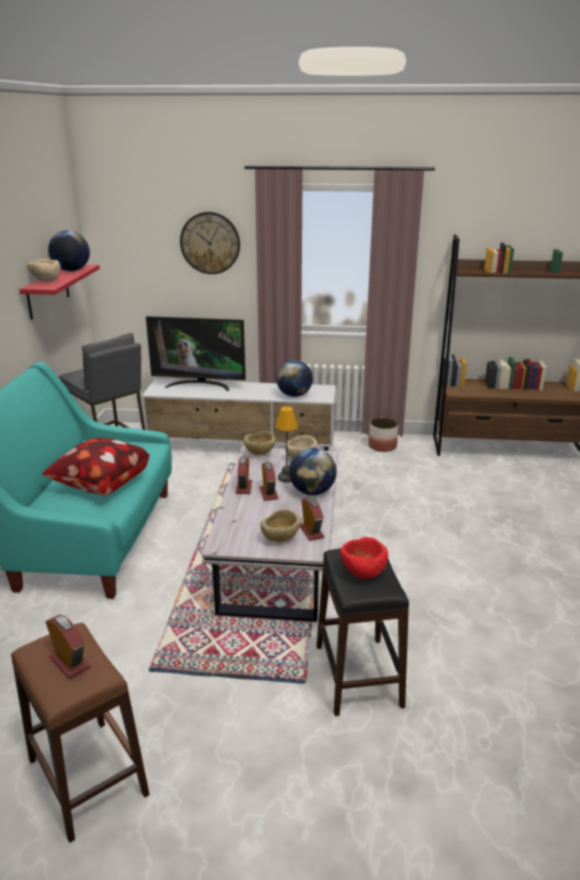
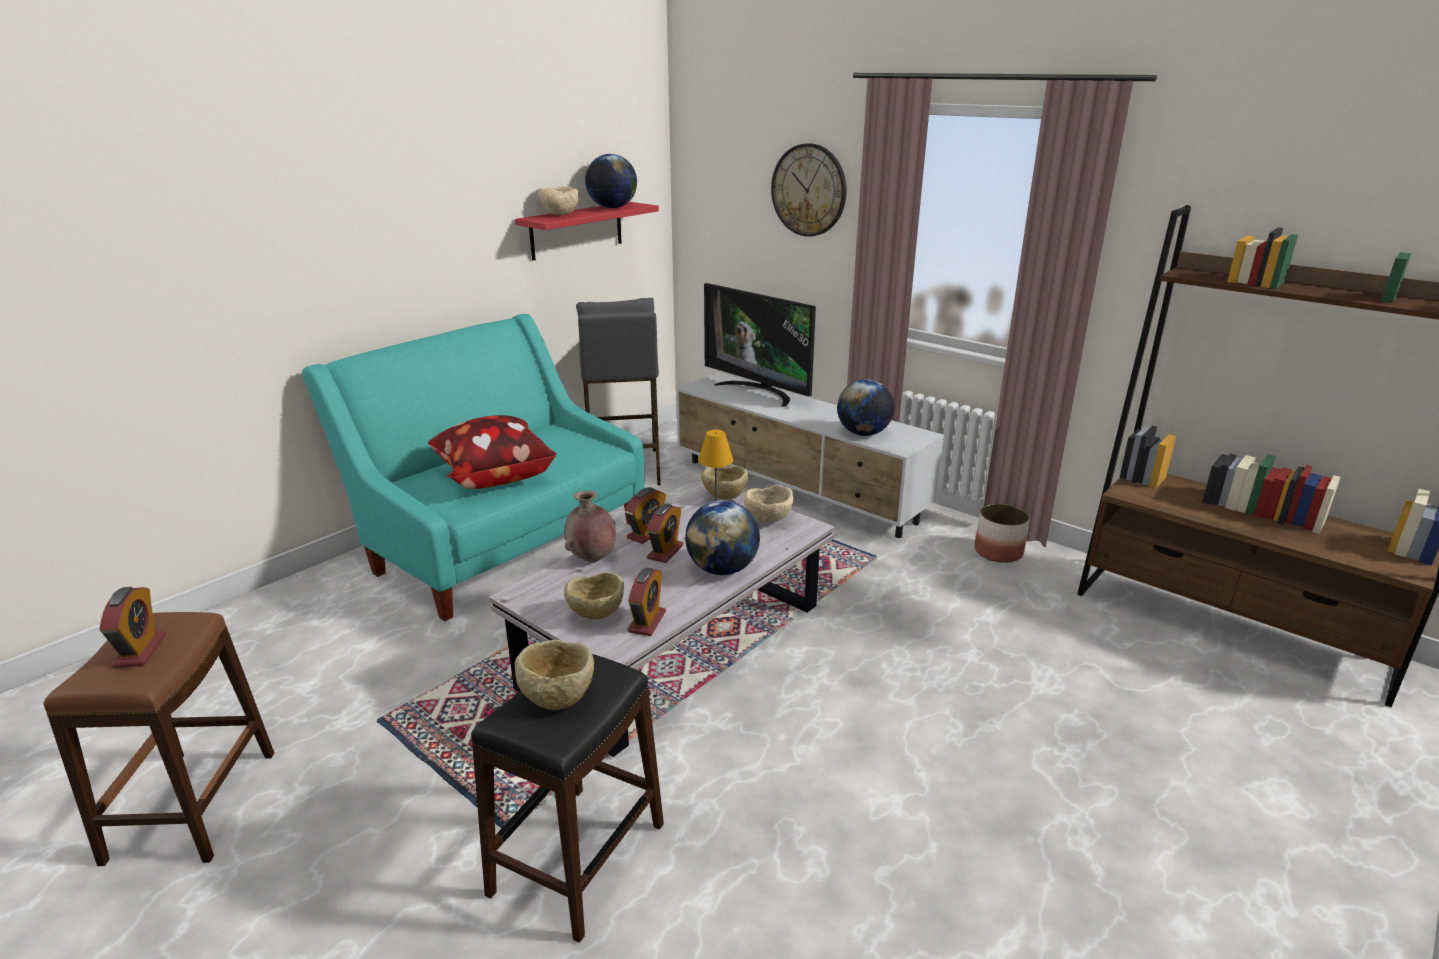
camera: 35 degrees right, 0 degrees up
red bowl [340,537,388,579] -> beige bowl [515,640,594,710]
none -> brown vase [564,490,616,562]

